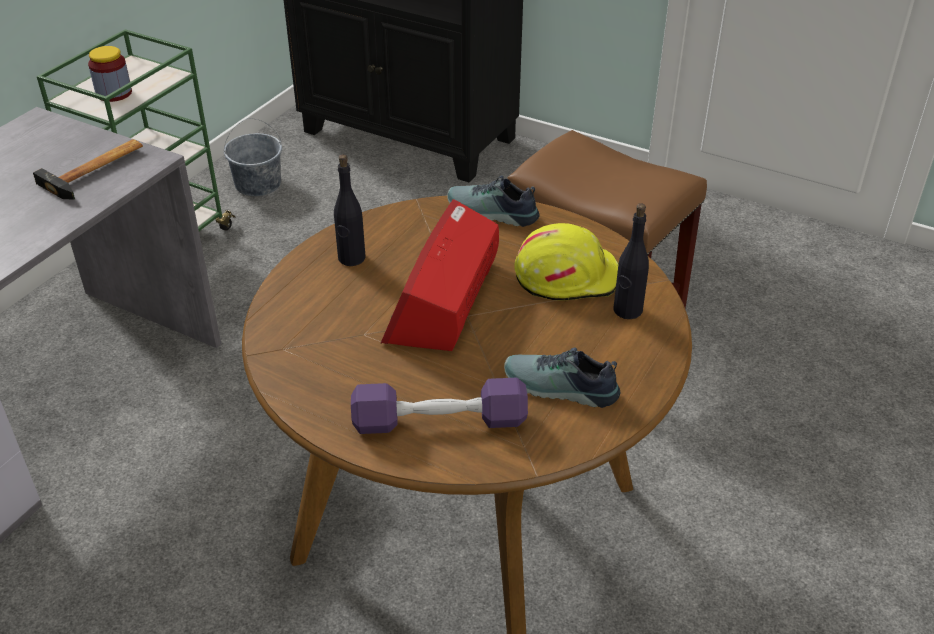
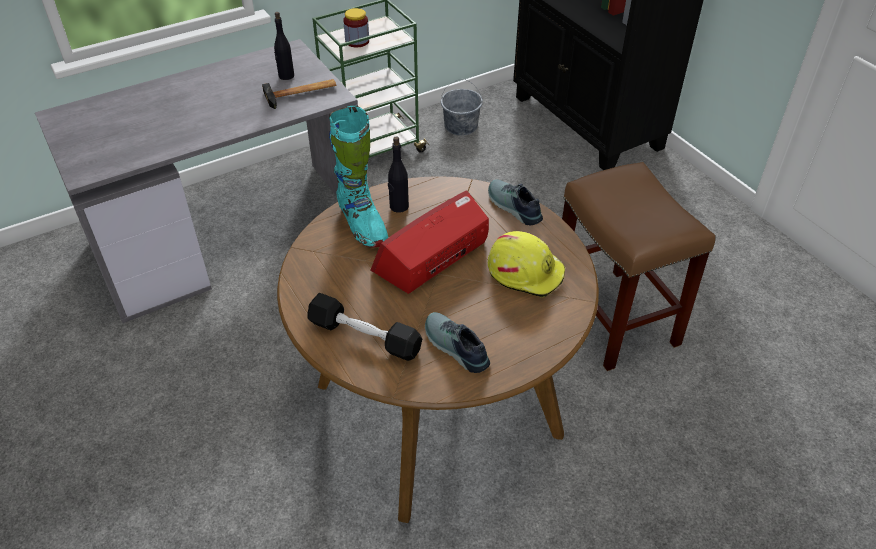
camera: 30 degrees right, 5 degrees up
purple dumbbell [351,378,528,434] -> black dumbbell [308,293,422,361]
black bottle [614,203,649,319] -> black bottle moved to [274,12,294,80]
none -> turquoise boot [329,106,388,248]

